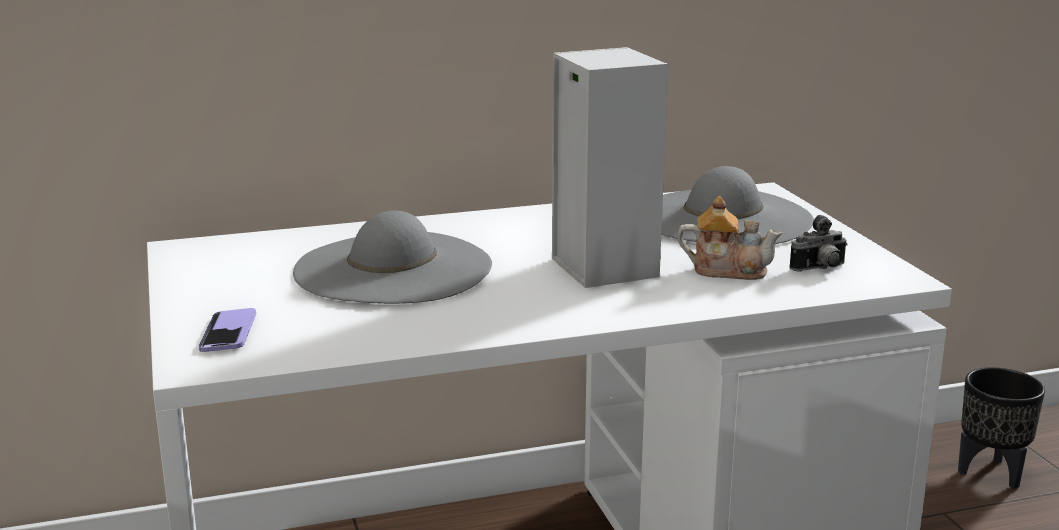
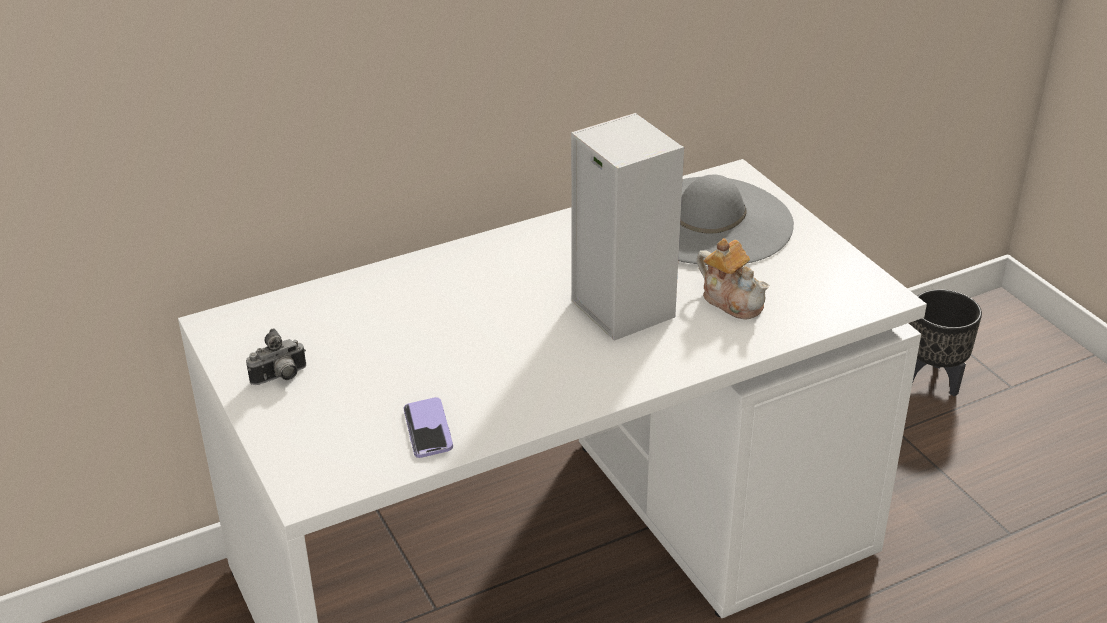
camera: 10 degrees left, 15 degrees up
phone [198,308,256,352] -> phone moved to [403,397,453,458]
grey hat [293,211,492,304] -> none
teapot [677,196,783,280] -> teapot turned 45 degrees clockwise [696,238,769,320]
camera [789,215,848,272] -> camera moved to [246,328,306,385]

